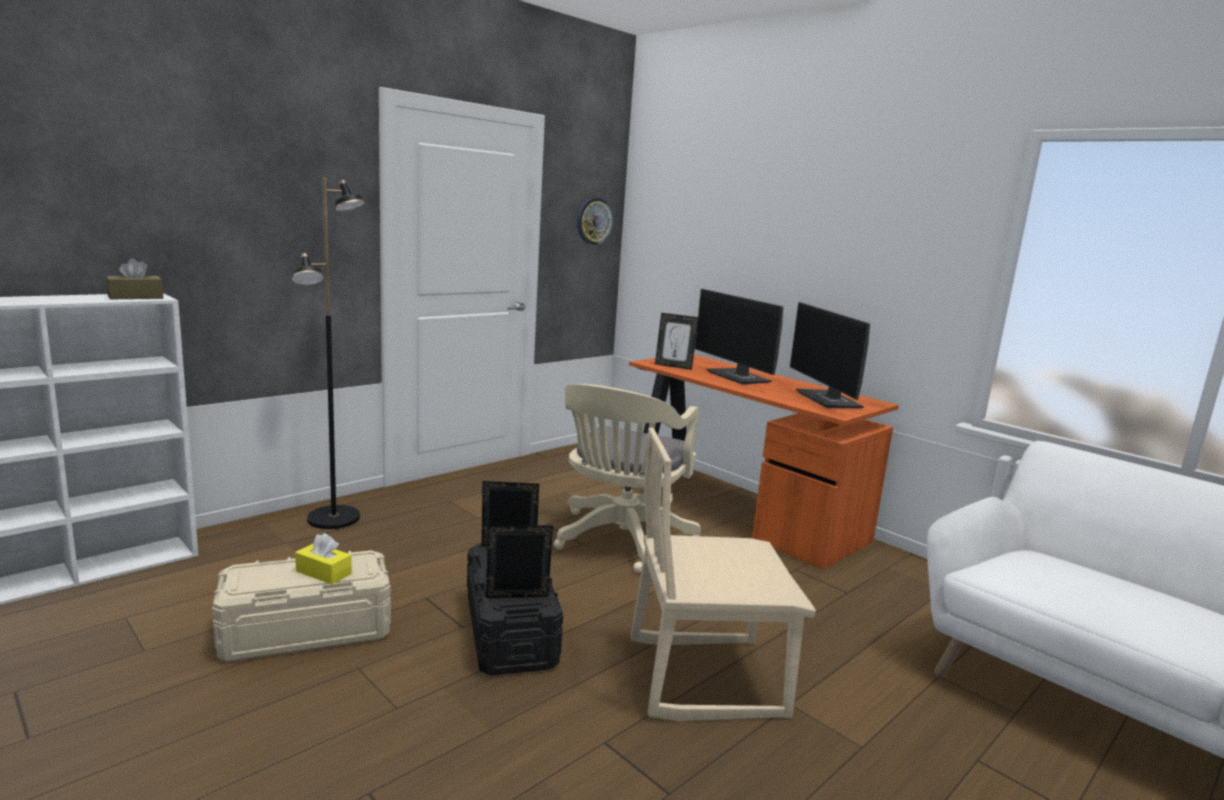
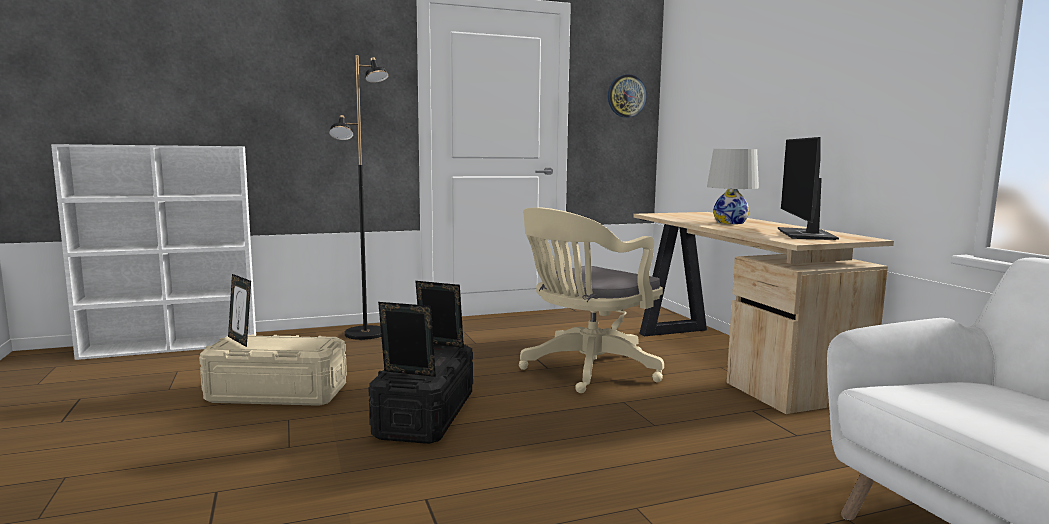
camera: 25 degrees right, 5 degrees down
brown tissue box [106,258,163,299] -> none
yellow tissue box [295,533,352,584] -> none
orange desk [629,355,899,569] -> beige desk [633,212,894,414]
beige chair [631,428,816,721] -> none
picture frame [655,313,699,370] -> picture frame moved to [228,274,251,347]
monitor [695,289,783,385] -> white table lamp [707,149,759,224]

